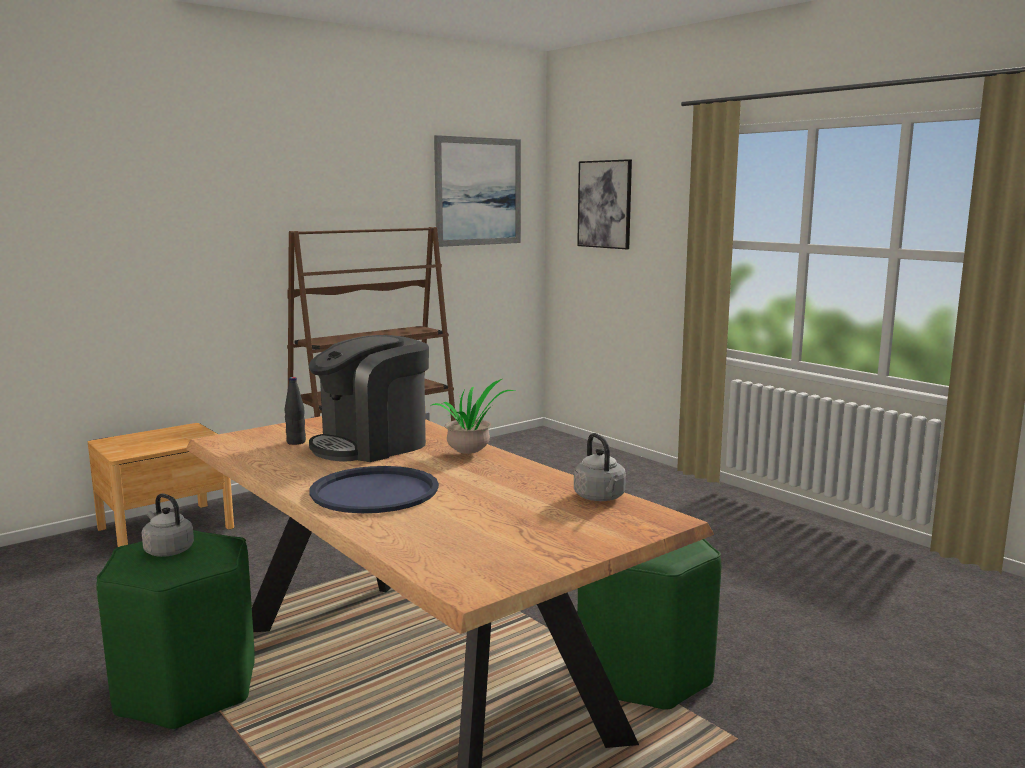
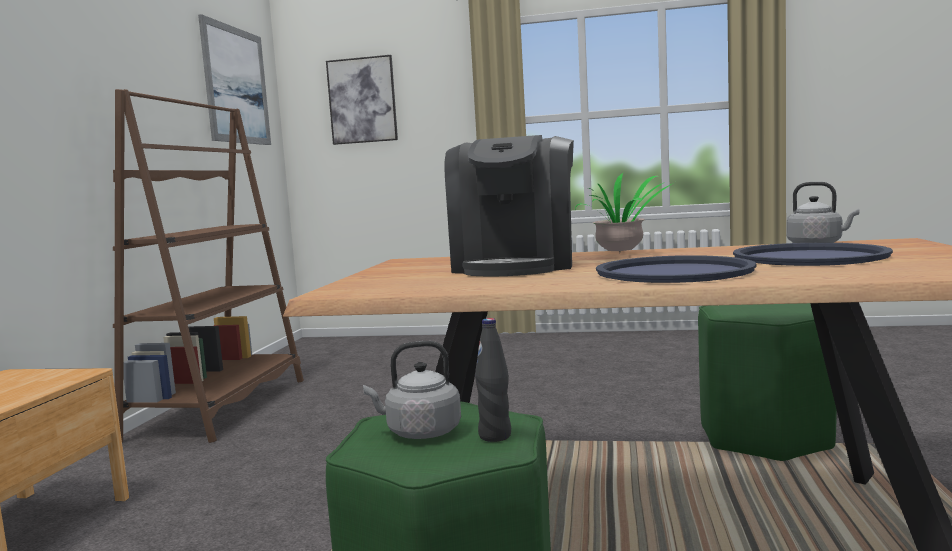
camera: 40 degrees left, 5 degrees down
black bottle [285,377,306,445] -> black bottle moved to [475,318,511,442]
none -> blue tray [733,243,893,266]

